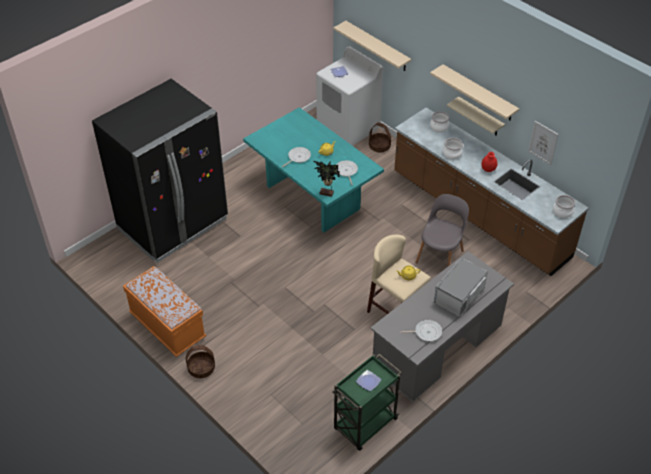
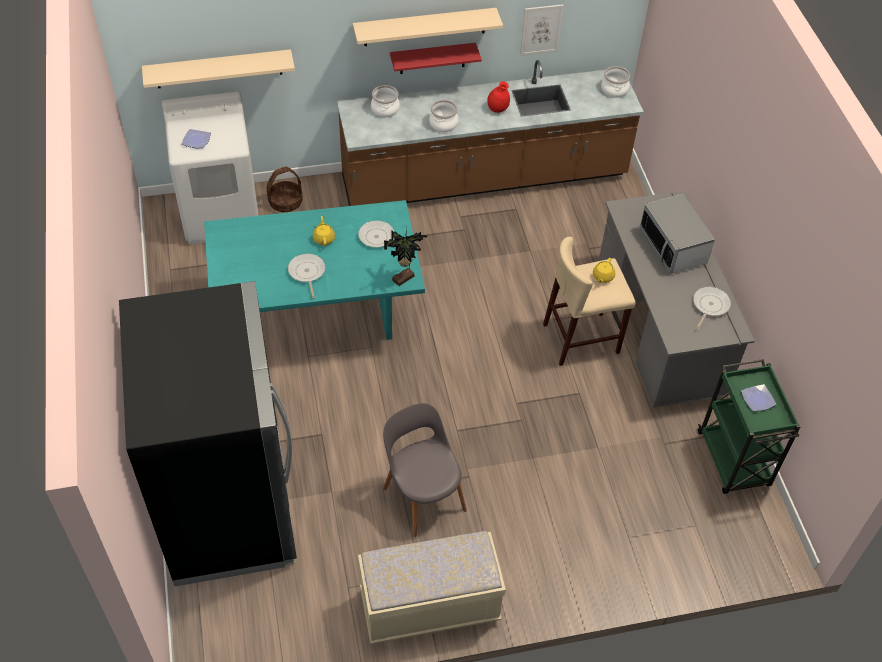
camera: 60 degrees left, 5 degrees up
orange bench [123,266,206,357] -> beige bench [358,531,506,644]
basket [186,345,215,378] -> none
grey chair [415,194,469,267] -> grey chair moved to [383,403,467,537]
beige shelf [447,97,505,136] -> red shelf [390,43,482,74]

